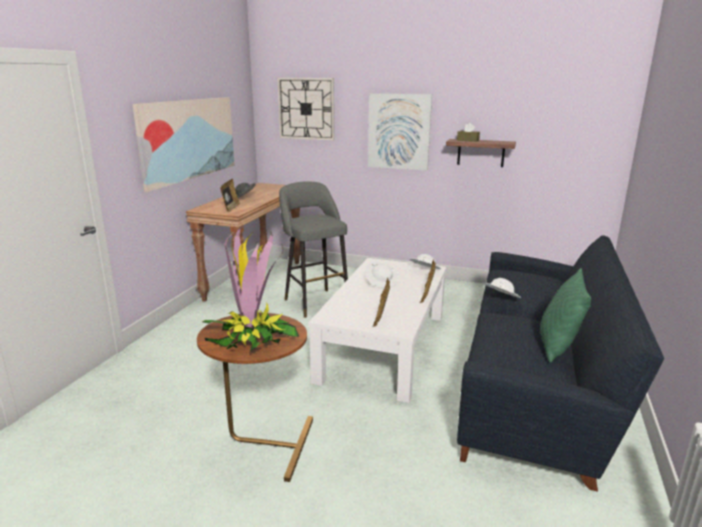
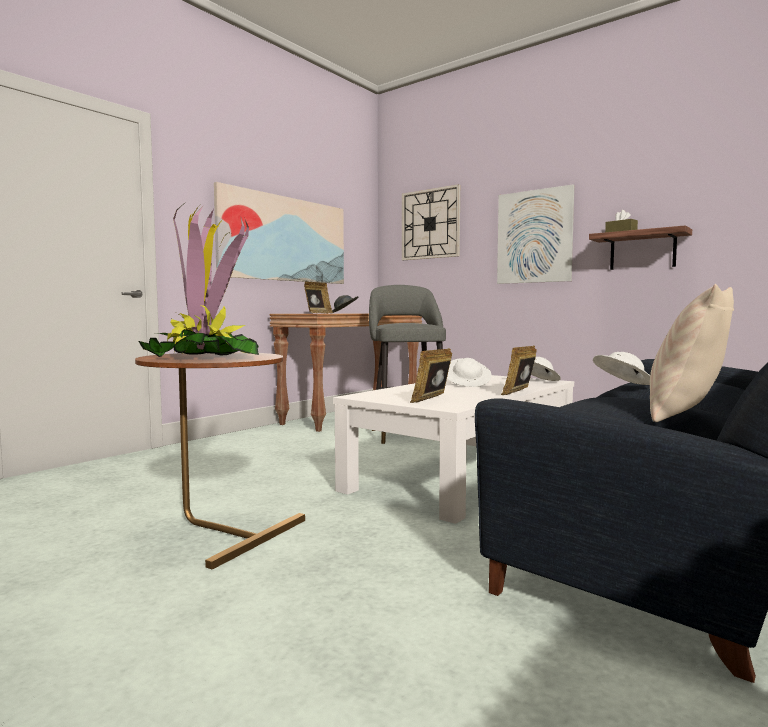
camera: 20 degrees right, 15 degrees down
green pillow [540,268,591,363] -> beige pillow [650,284,734,422]

